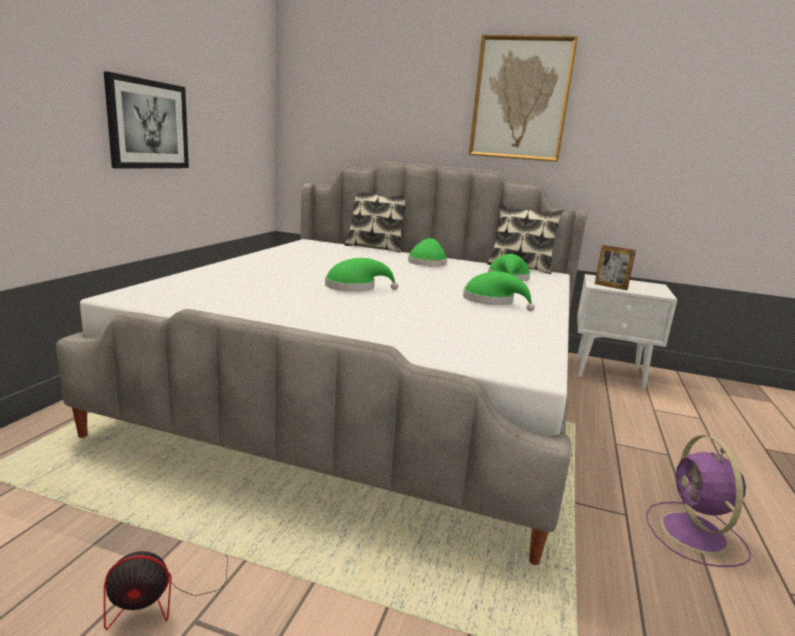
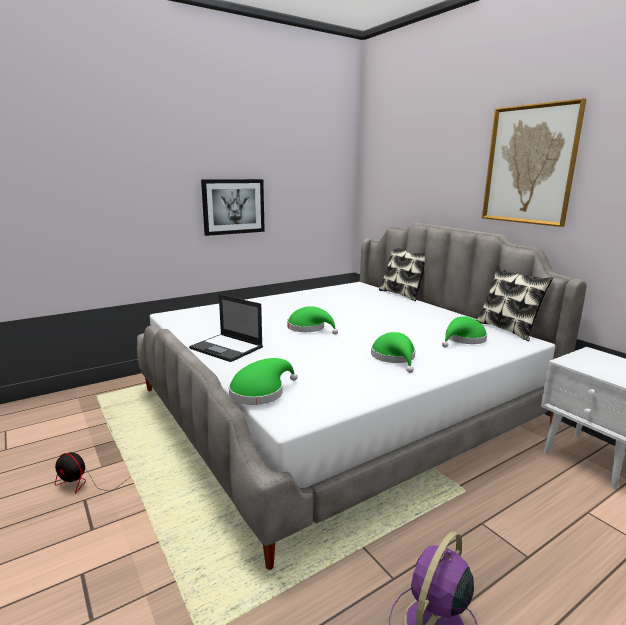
camera: 40 degrees right, 0 degrees up
green hat [408,238,447,267] -> green hat moved to [229,358,298,405]
picture frame [595,245,636,290] -> none
none -> laptop [189,294,263,362]

